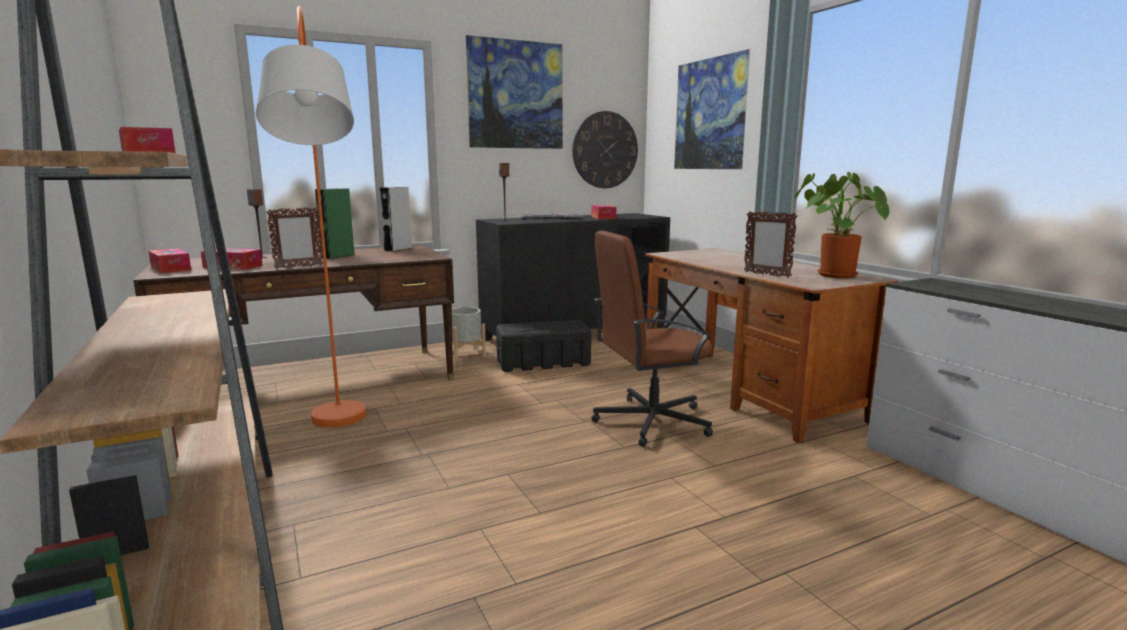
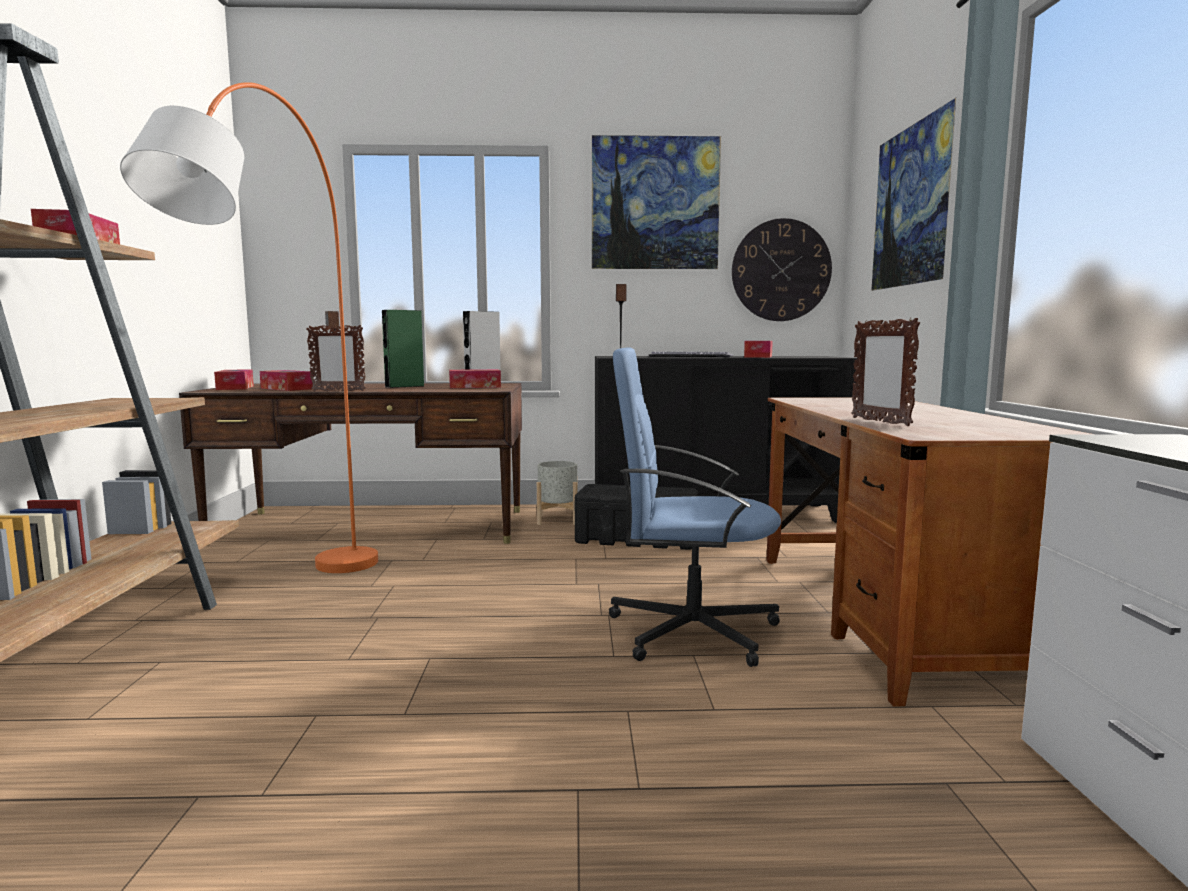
camera: 25 degrees right, 5 degrees down
brown office chair [591,231,713,447] -> blue office chair [609,347,781,667]
potted plant [795,172,889,279] -> none
none -> tissue box [449,369,501,388]

